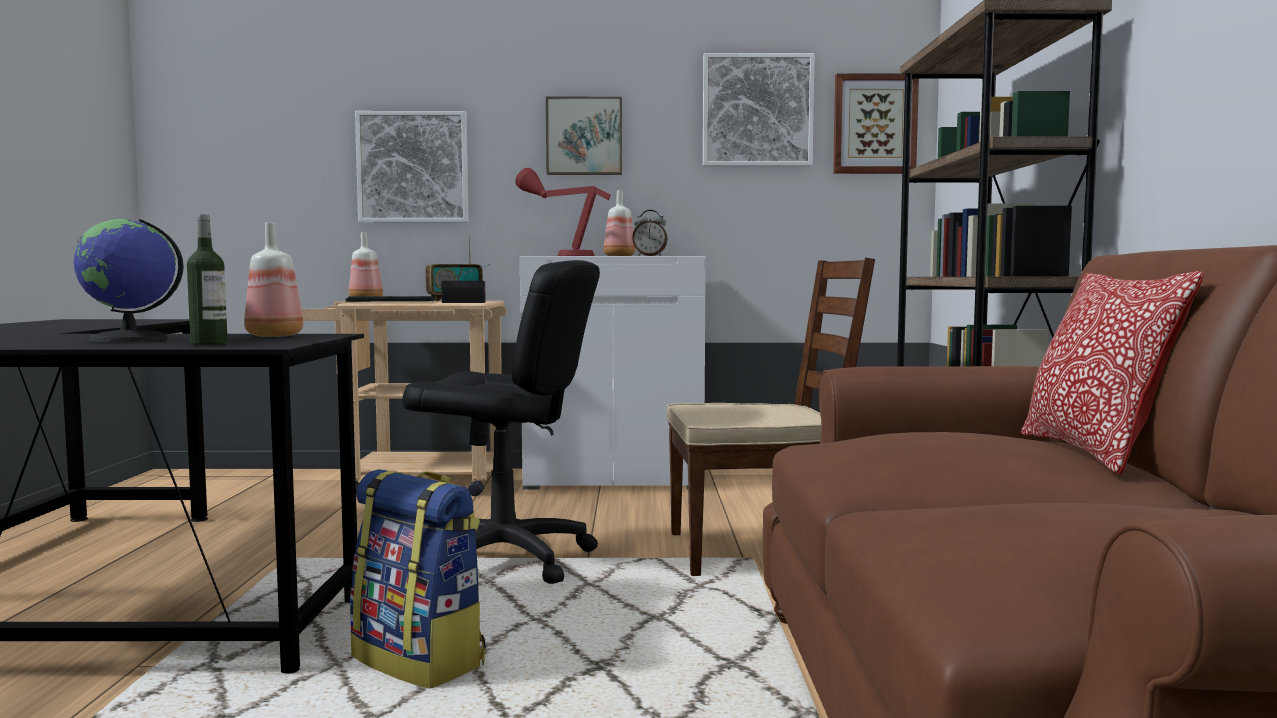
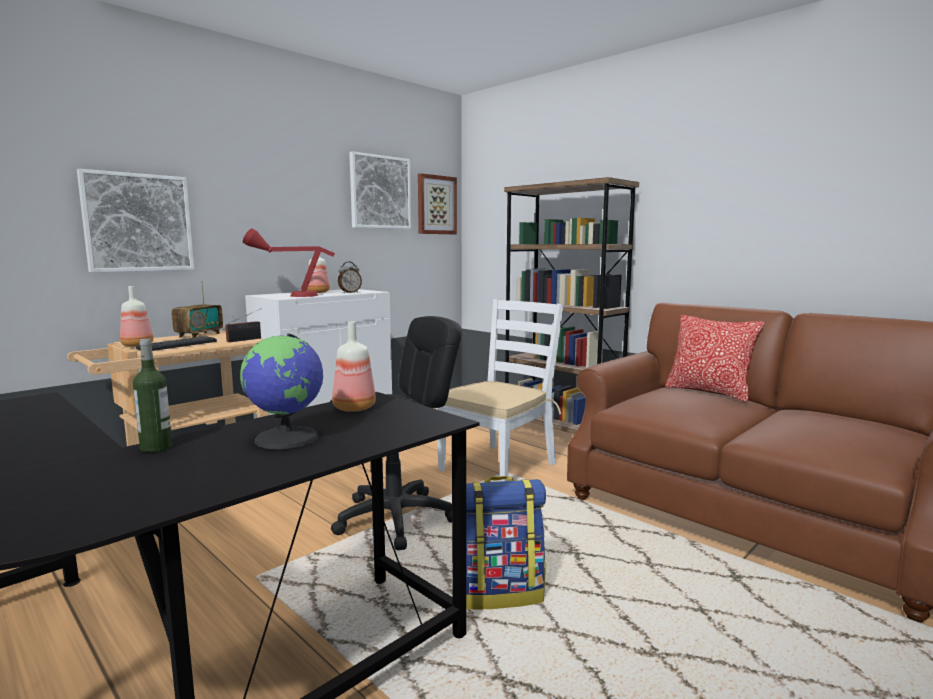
camera: 45 degrees left, 5 degrees up
bottle [187,214,228,345] -> bottle moved to [133,339,172,452]
picture [546,97,622,175] -> none
brown chair [667,258,875,576] -> white chair [436,299,564,481]

